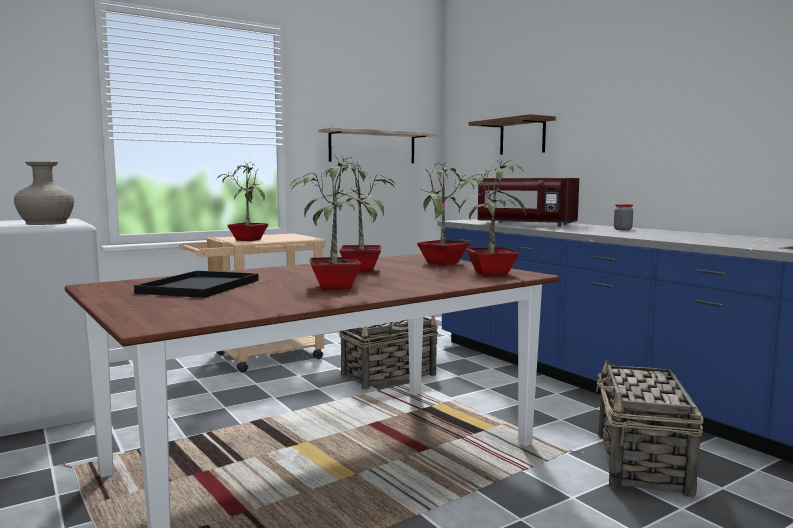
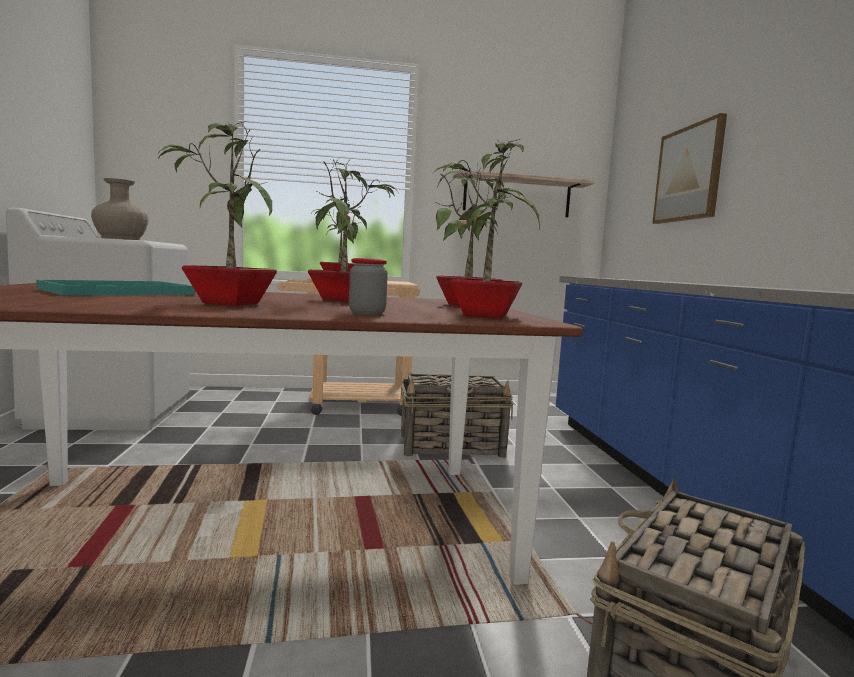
camera: 25 degrees right, 0 degrees up
black tray [134,271,259,298] -> turquoise tray [36,280,195,296]
shelf [468,114,556,155] -> picture [652,113,727,224]
red microwave [478,178,579,227] -> none
jar [614,204,633,230] -> jar moved to [349,258,388,315]

